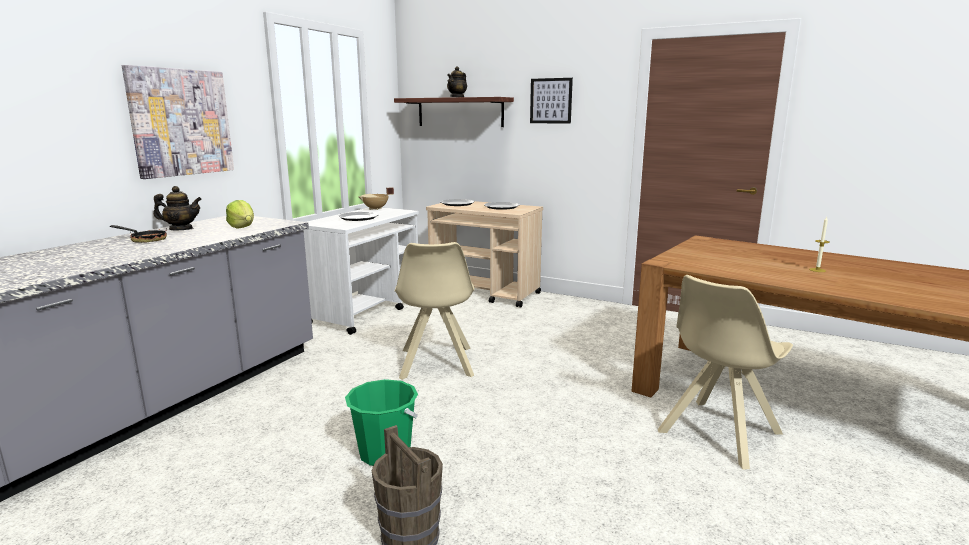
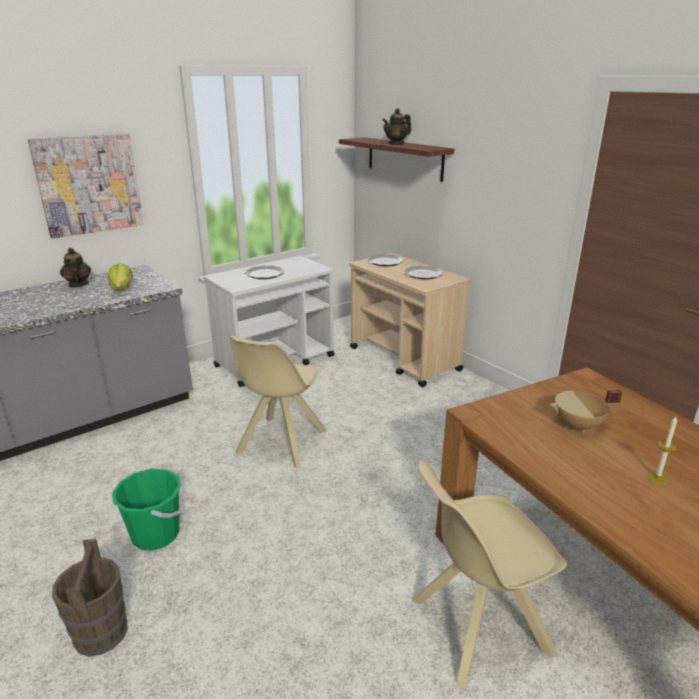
camera: 25 degrees right, 10 degrees up
frying pan [110,225,167,243] -> none
teapot [154,186,202,230] -> teapot turned 135 degrees counterclockwise [60,248,91,288]
beige cooking pot [358,187,394,210] -> beige cooking pot moved to [550,390,622,433]
picture [530,78,573,124] -> none

